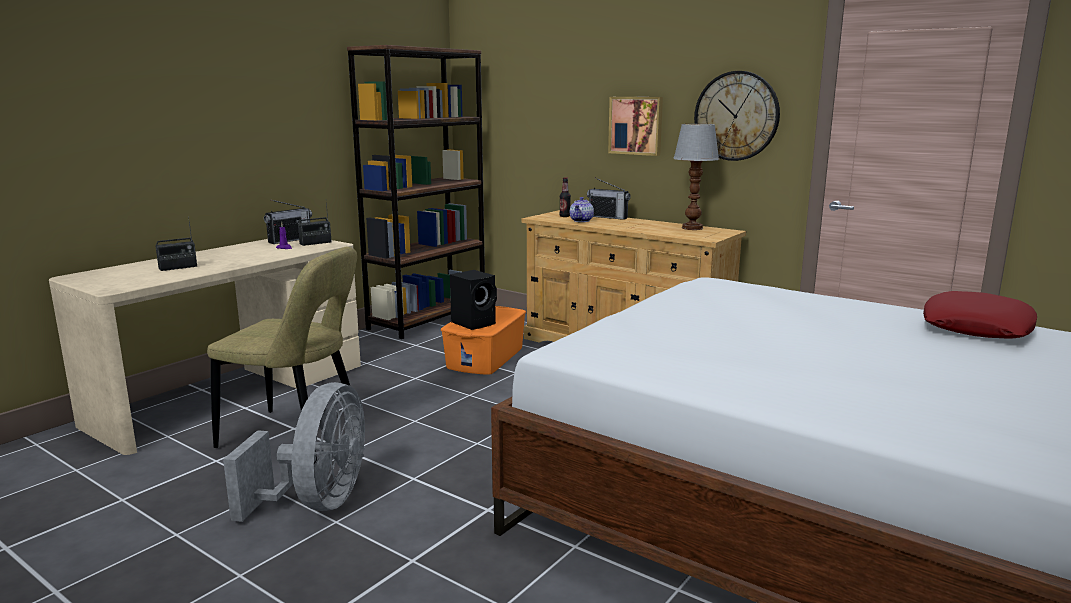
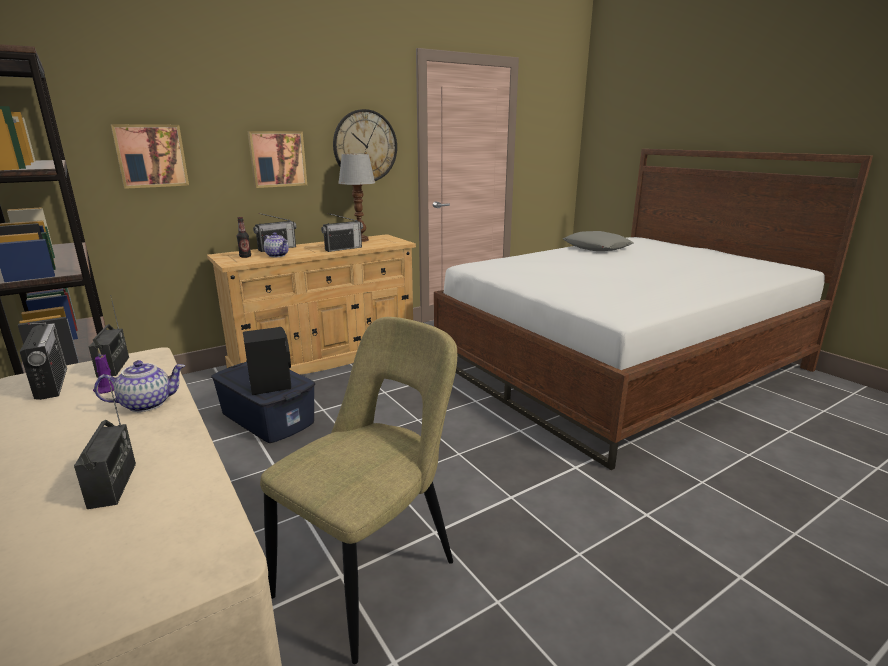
camera: 70 degrees left, 5 degrees up
grey fan [223,382,365,522] -> none
orange storage box [441,306,526,375] -> blue storage box [211,362,315,443]
red pillow [923,291,1037,338] -> grey pillow [563,231,633,251]
none -> teapot [94,360,185,412]
none -> picture [111,124,189,189]
none -> radio [321,213,363,252]

